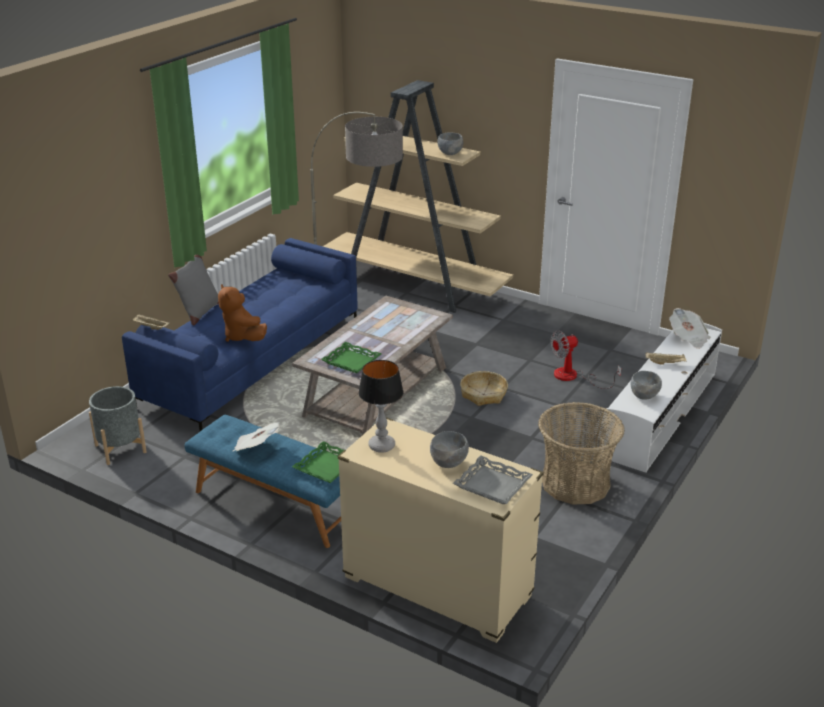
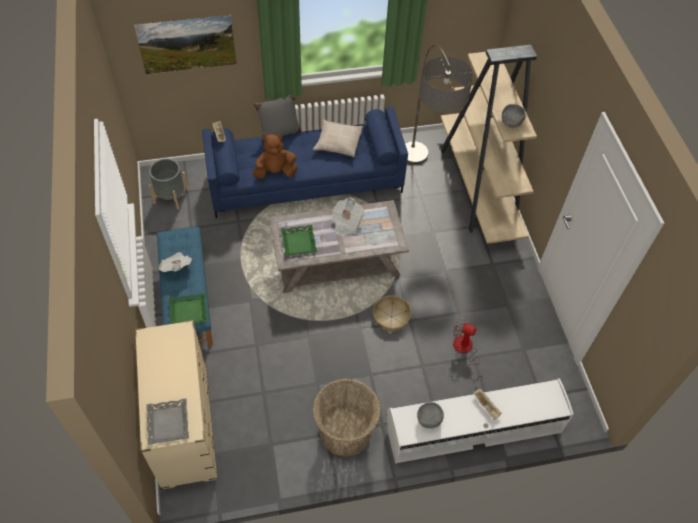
camera: 45 degrees right, 25 degrees up
brown plush toy [218,284,267,342] -> brown plush toy turned 60 degrees clockwise [252,134,298,179]
table lamp [358,360,403,453] -> none
grey bowl [430,431,469,468] -> none
newspaper [669,308,711,349] -> newspaper moved to [332,198,364,235]
none -> picture [134,15,237,74]
none -> beige pillow [313,119,363,157]

